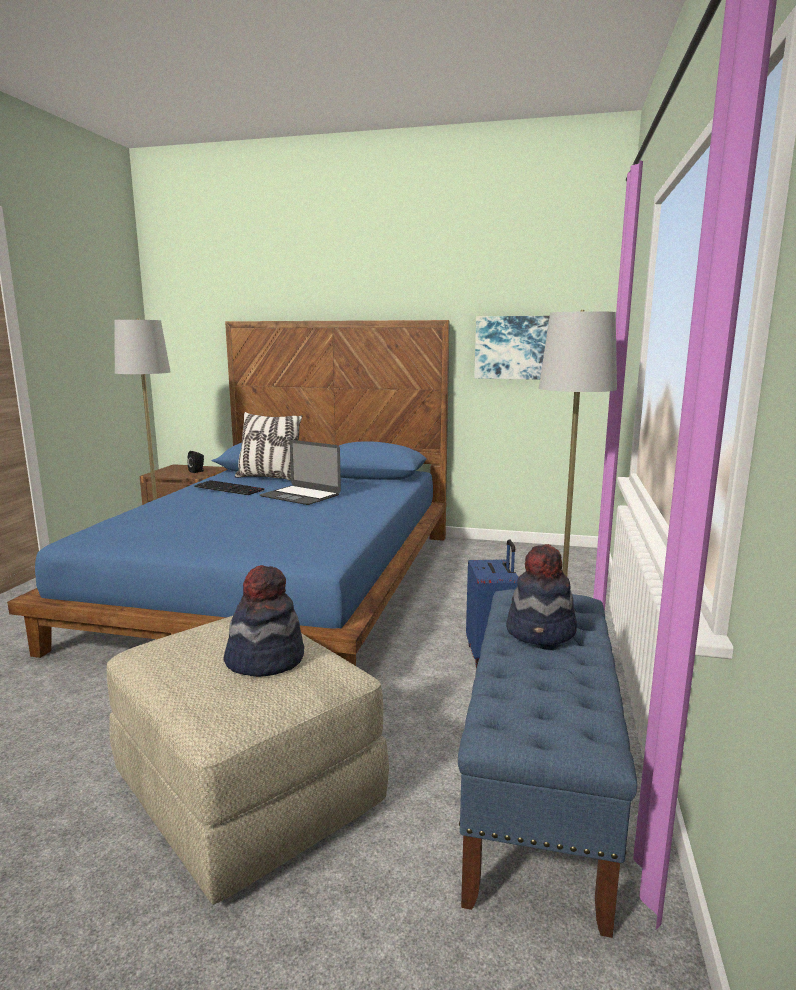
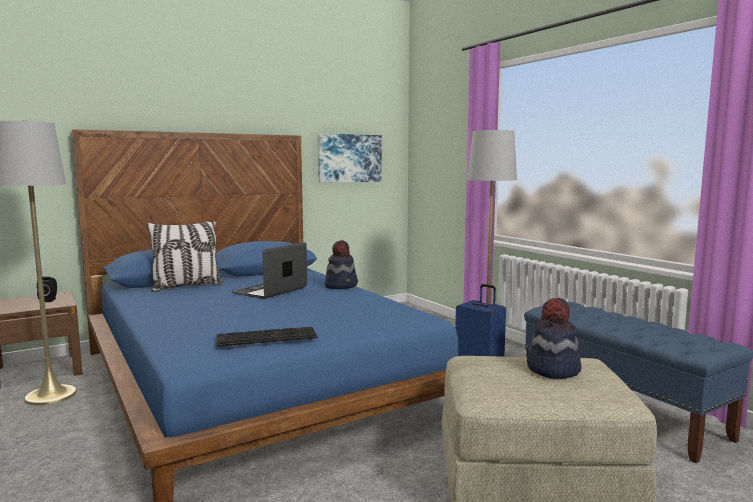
camera: 45 degrees left, 5 degrees down
keyboard [194,480,264,495] -> keyboard moved to [217,327,317,347]
laptop [260,440,341,505] -> laptop turned 135 degrees clockwise [232,242,307,299]
hat [506,544,577,645] -> hat moved to [324,240,358,289]

